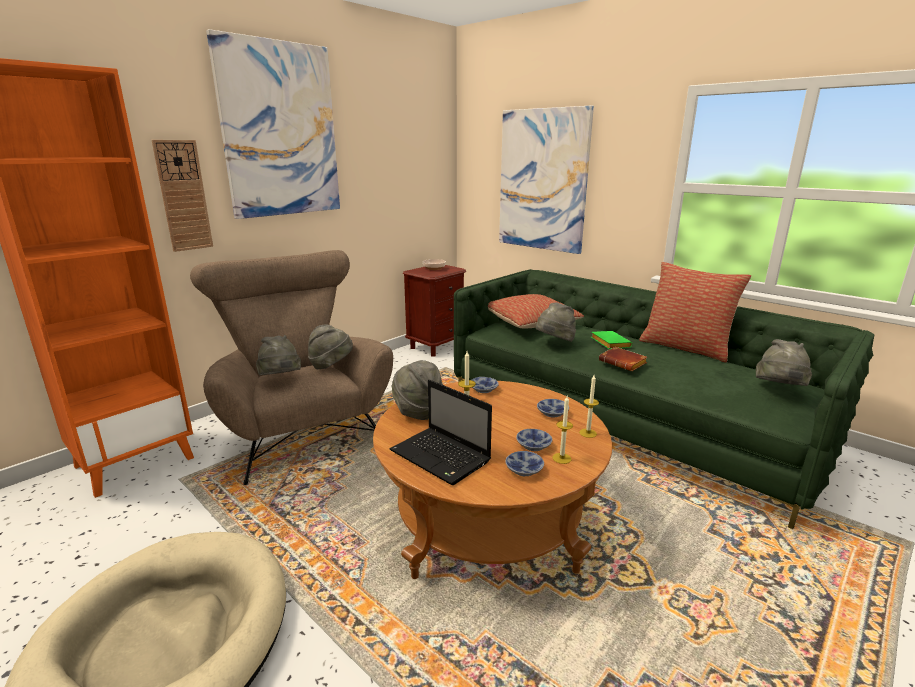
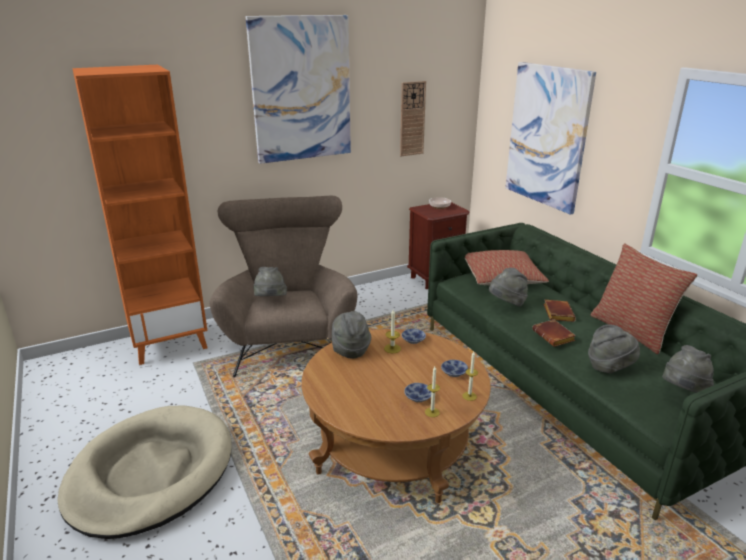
camera: 20 degrees right, 5 degrees up
wall clock [152,140,213,252] -> wall clock moved to [400,81,426,156]
grey hat [308,324,353,369] -> grey hat moved to [588,325,640,373]
laptop [390,380,492,485] -> none
bowl [505,451,544,476] -> none
green book [591,331,632,349] -> brown book [543,300,576,322]

